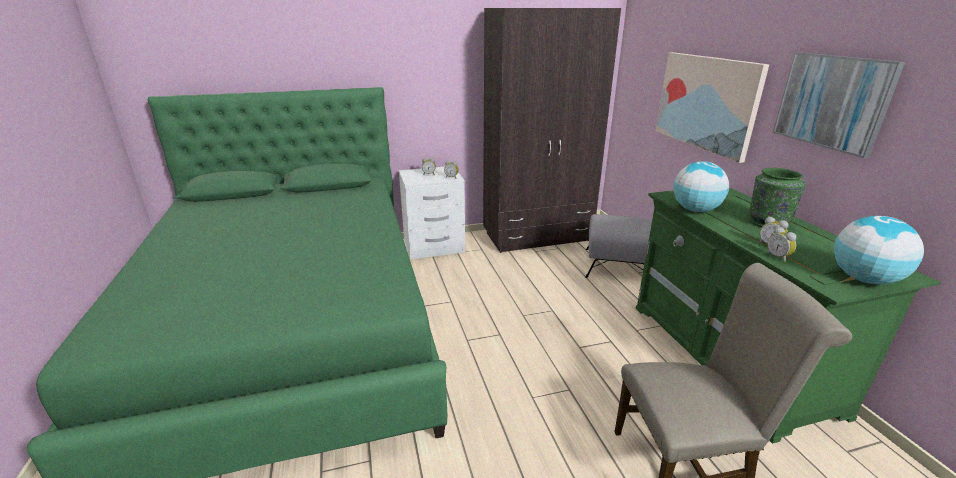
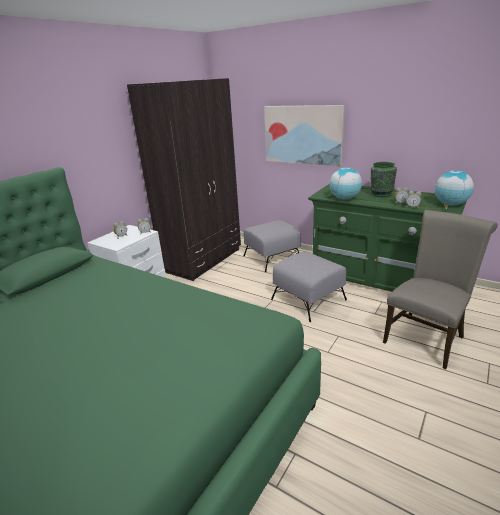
camera: 40 degrees left, 0 degrees up
picture [773,52,905,158] -> none
none -> grey ottoman [271,252,347,322]

